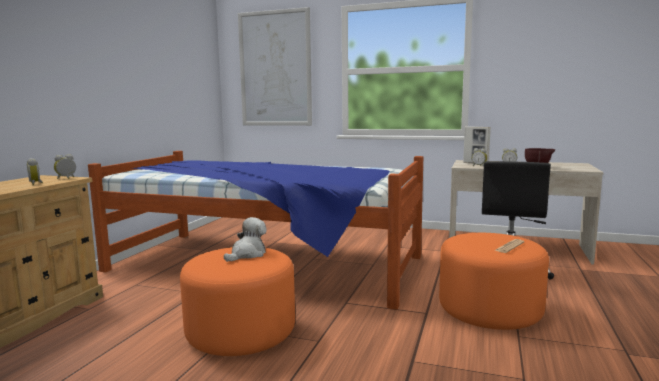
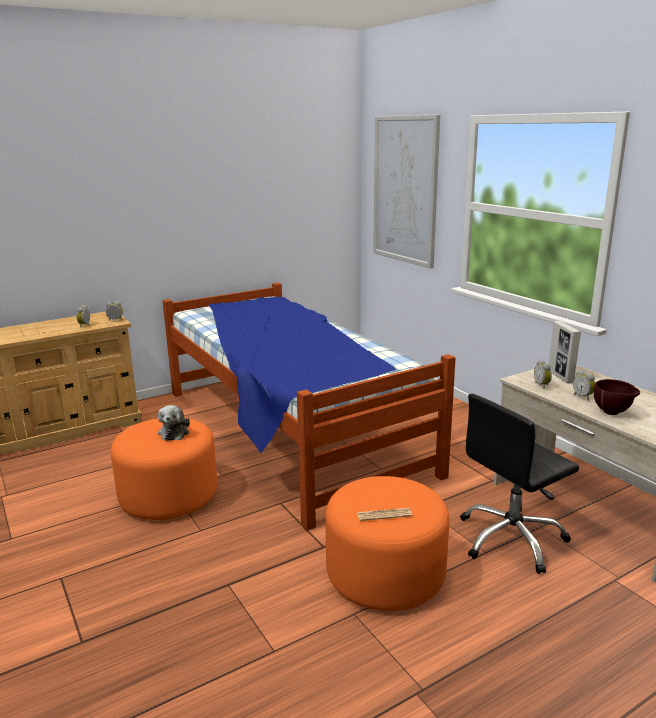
camera: 40 degrees right, 10 degrees up
plush toy [224,217,267,262] -> plush toy turned 105 degrees clockwise [158,405,190,441]

